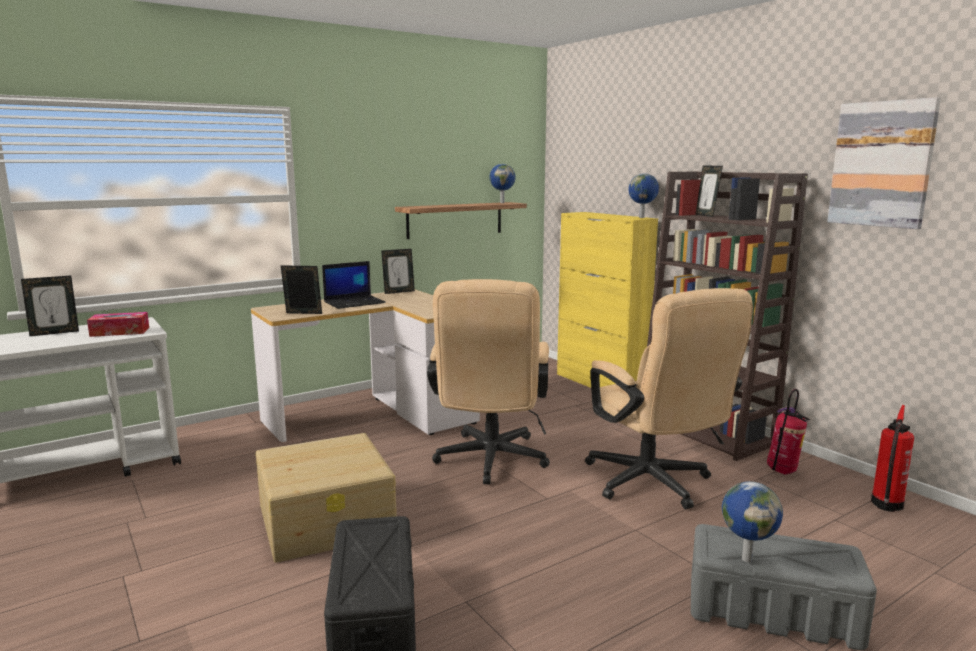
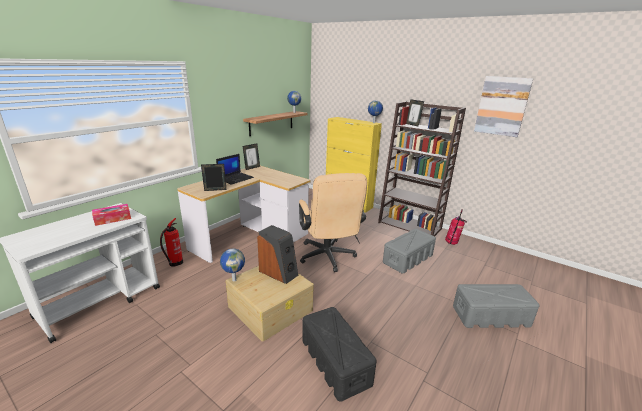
camera: 20 degrees left, 10 degrees up
picture frame [21,276,79,336] -> none
beige office chair [585,288,753,509] -> grey storage box [383,229,436,273]
globe [722,481,783,562] -> globe moved to [220,249,245,281]
fire extinguisher [871,405,914,512] -> fire extinguisher moved to [160,218,183,267]
none -> speaker [257,225,298,284]

